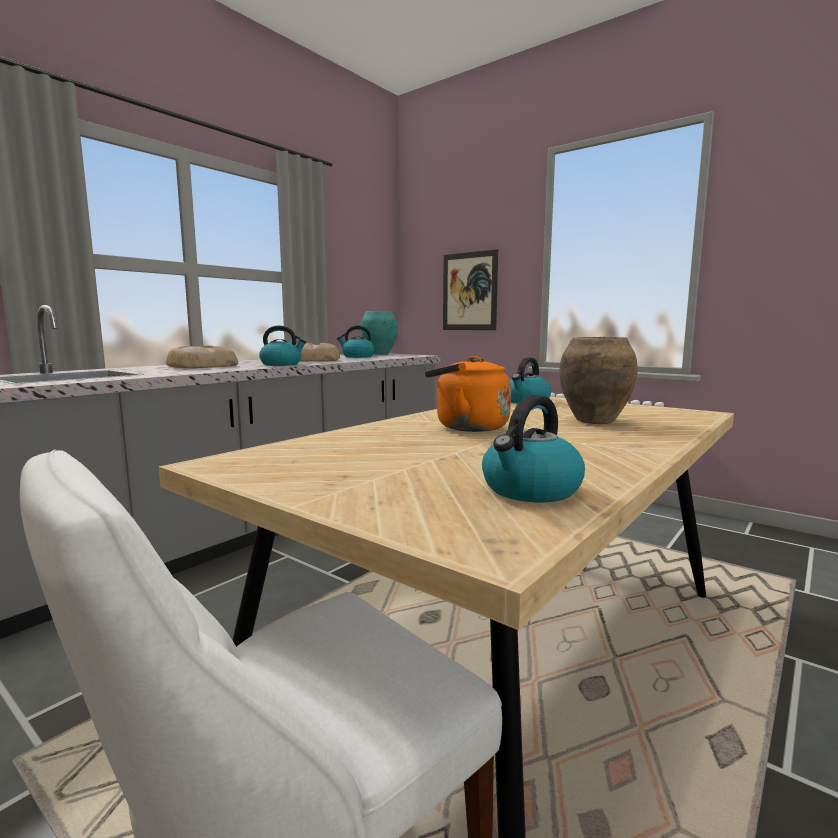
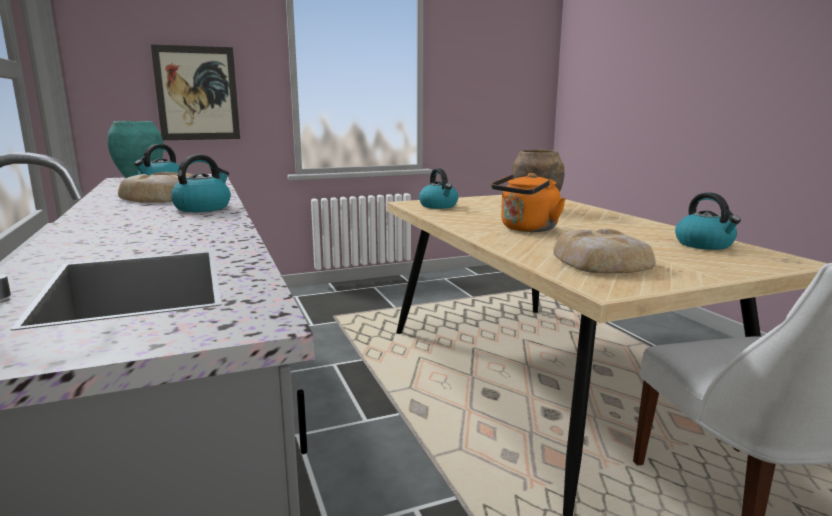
camera: 60 degrees left, 5 degrees up
bread [166,346,238,368] -> bread moved to [553,229,656,273]

